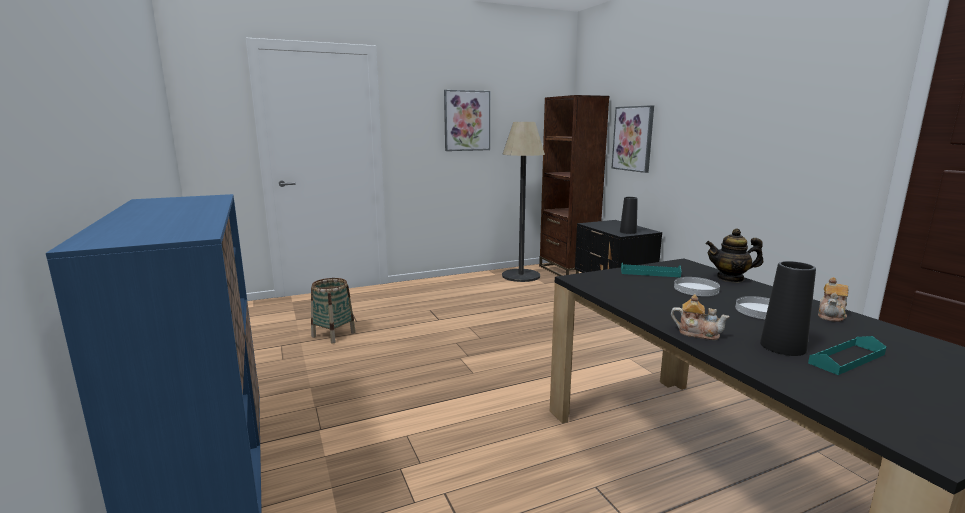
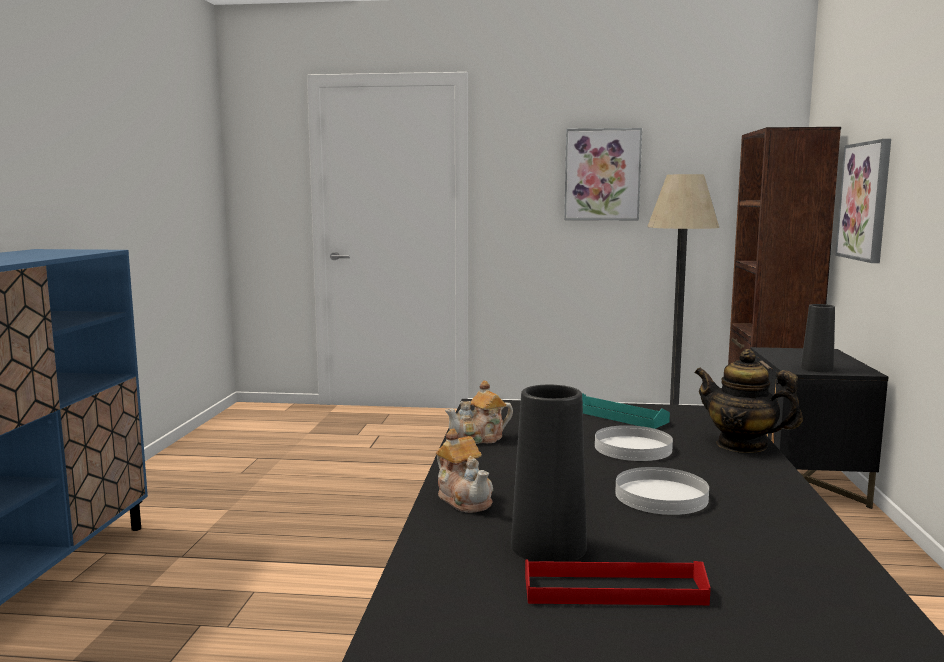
camera: 30 degrees right, 5 degrees down
basket [311,278,356,343] -> none
turquoise tray [808,336,886,375] -> red tray [525,559,711,605]
teapot [818,277,848,322] -> teapot moved to [445,380,513,444]

